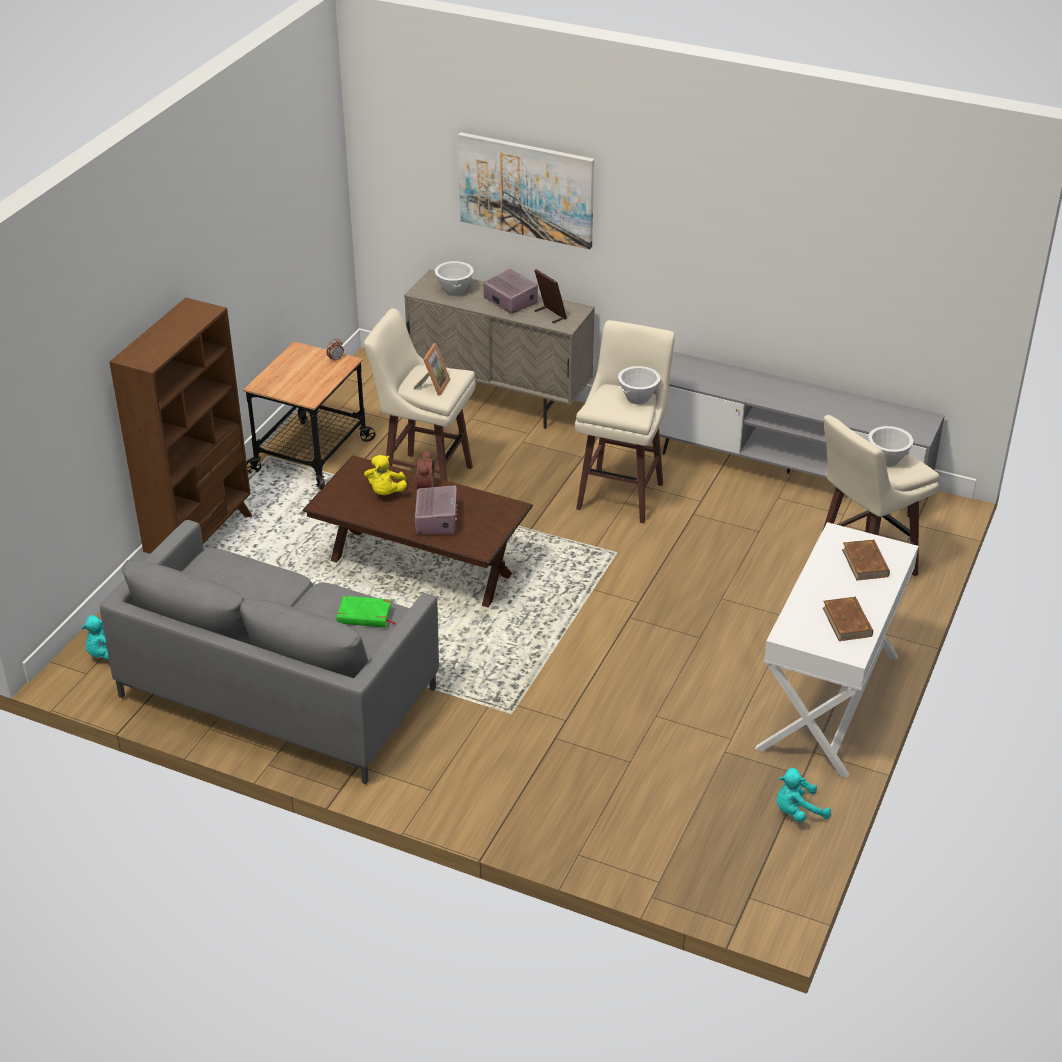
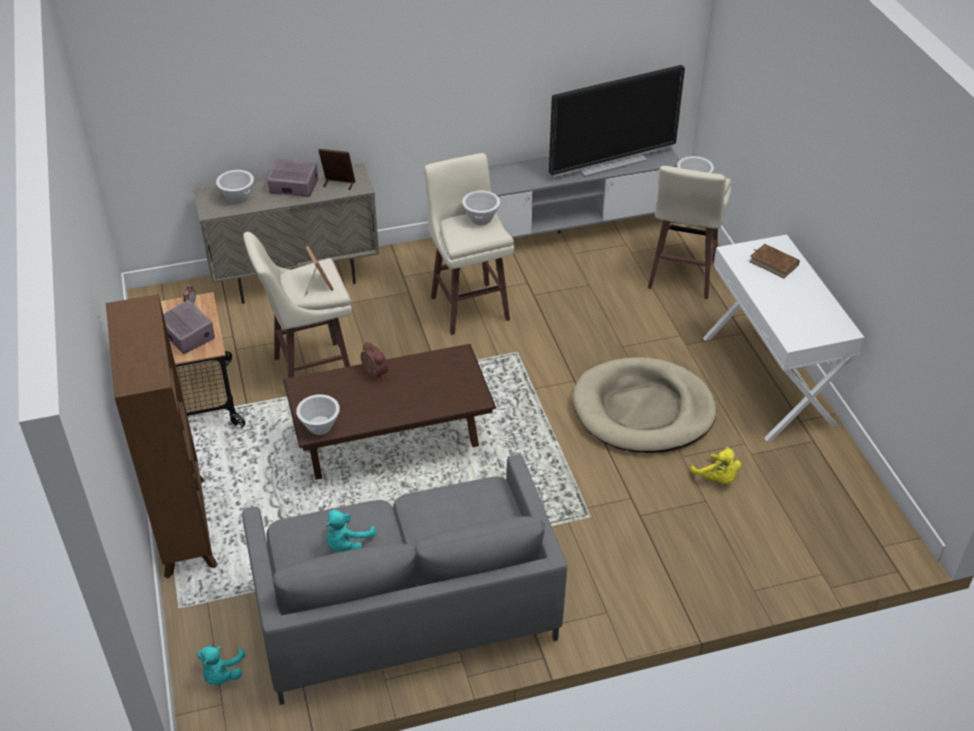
camera: 40 degrees left, 5 degrees up
green book [336,596,395,627] -> none
yellow plush toy [364,455,407,495] -> yellow plush toy moved to [691,447,741,484]
radio [414,486,458,534] -> radio moved to [164,300,215,354]
picture [458,132,594,249] -> none
turquoise plush toy [776,768,831,822] -> turquoise plush toy moved to [326,510,376,552]
brown book [823,597,873,641] -> none
none -> white bowl [296,394,340,435]
none -> television [549,65,685,177]
none -> beige dog bed [573,357,716,453]

